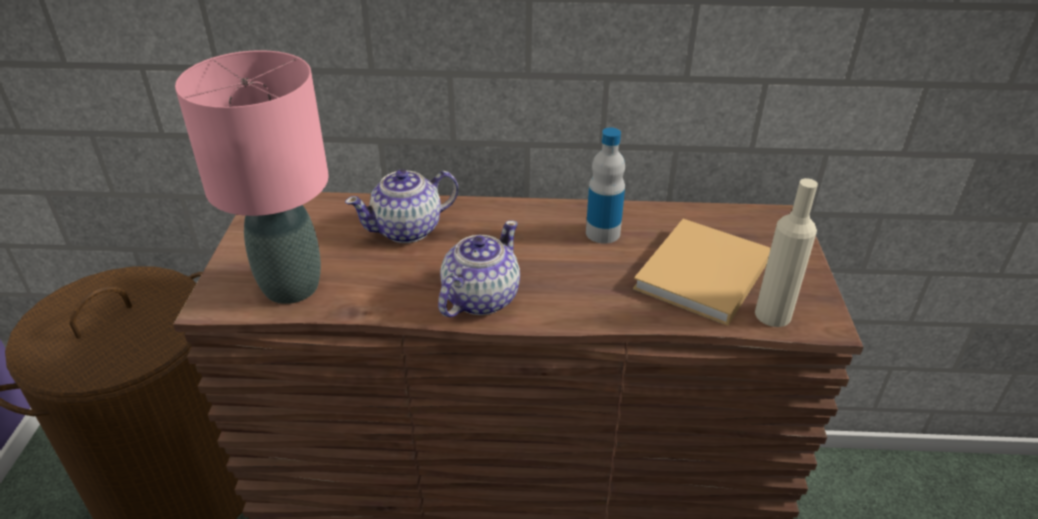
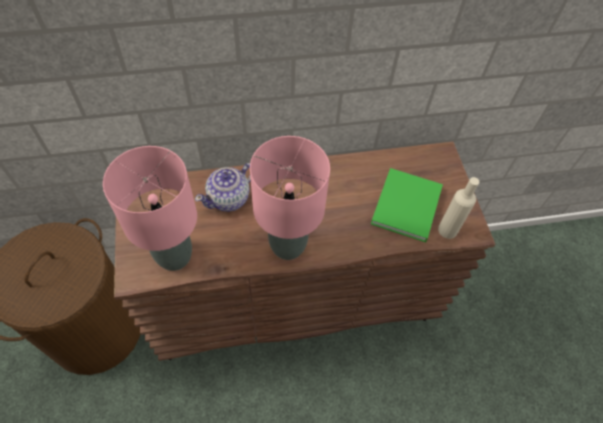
camera: 15 degrees left, 20 degrees up
teapot [438,220,520,317] -> pink table lamp [250,136,330,260]
bottle [586,128,625,244] -> none
beige book [633,219,771,326] -> green book [371,168,443,242]

